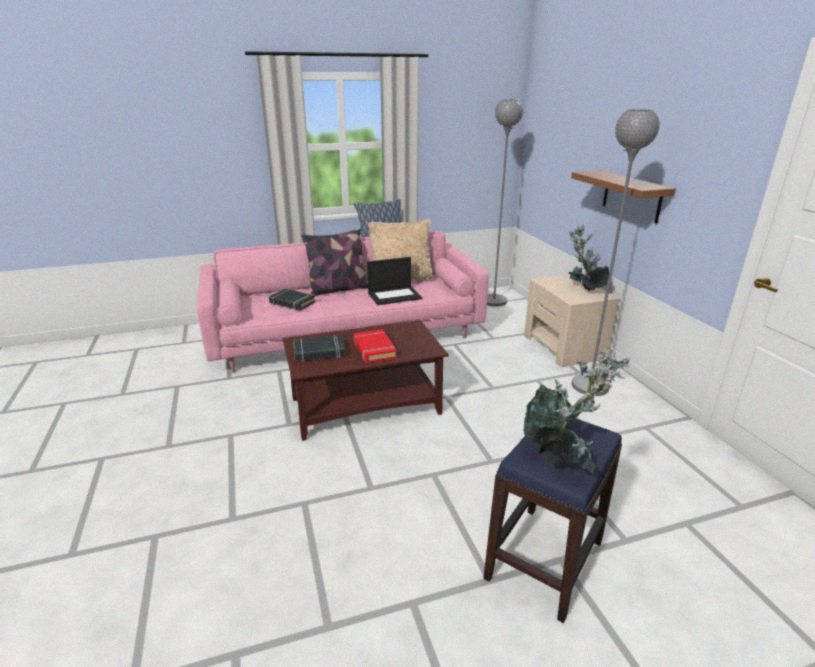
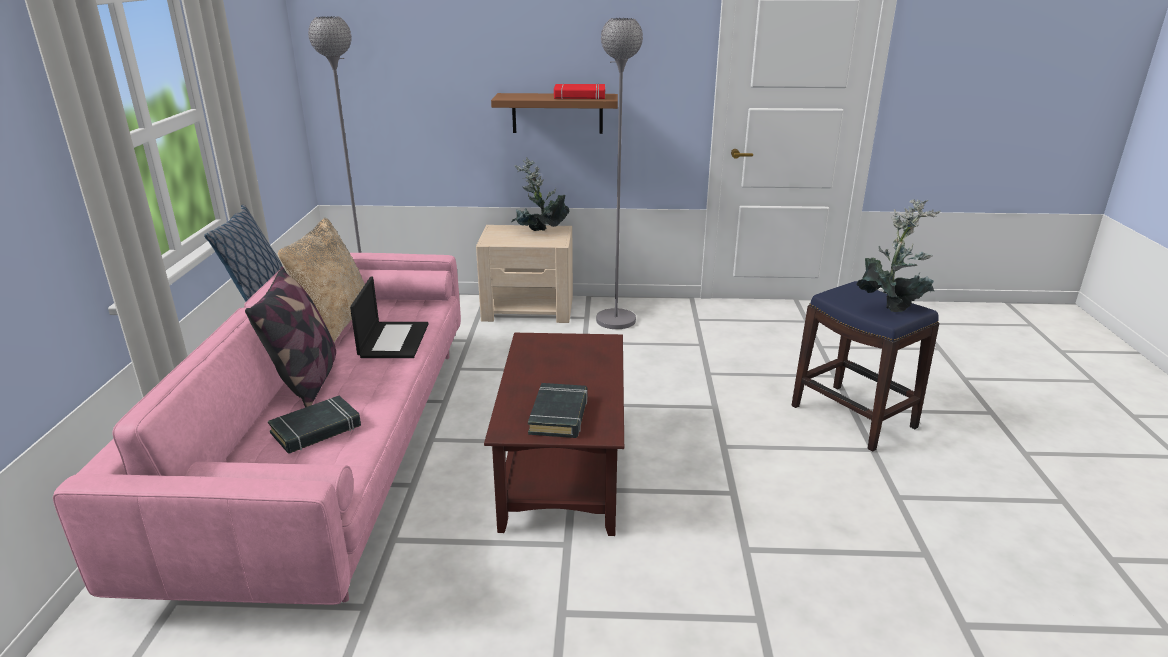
camera: 70 degrees left, 0 degrees up
red book [354,329,397,363] -> red book moved to [554,84,605,100]

